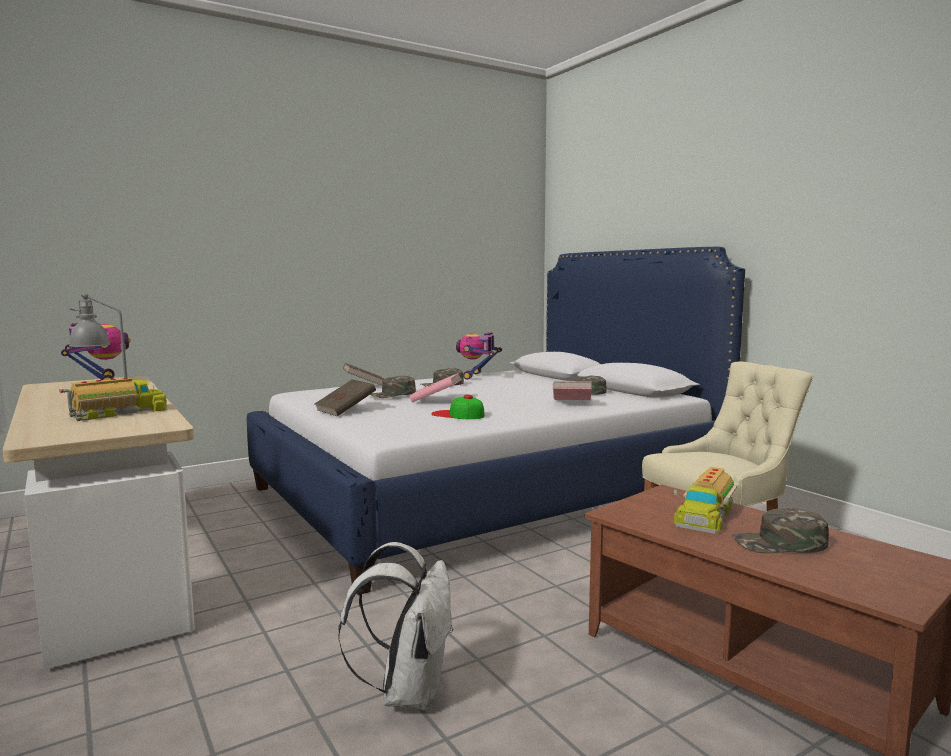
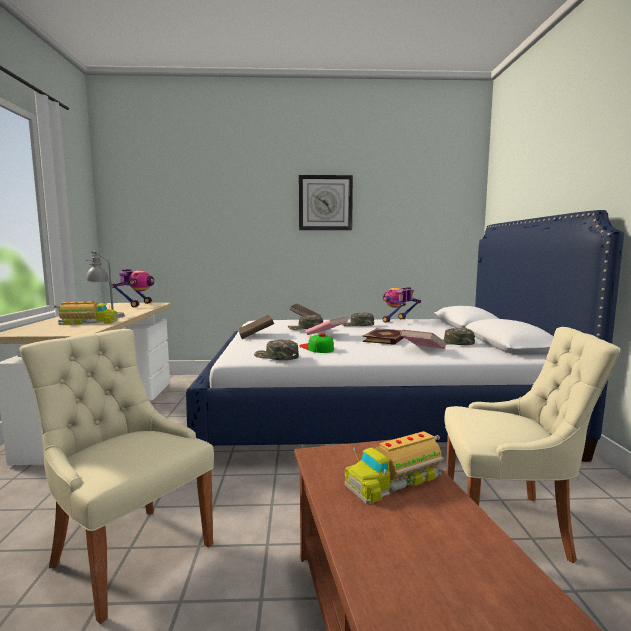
camera: 30 degrees right, 0 degrees up
white backpack [338,542,453,710] -> beige chair [19,329,214,624]
green cap [732,508,829,553] -> green cap moved to [254,340,299,360]
none -> wall clock [299,175,353,230]
none -> book [362,328,404,345]

